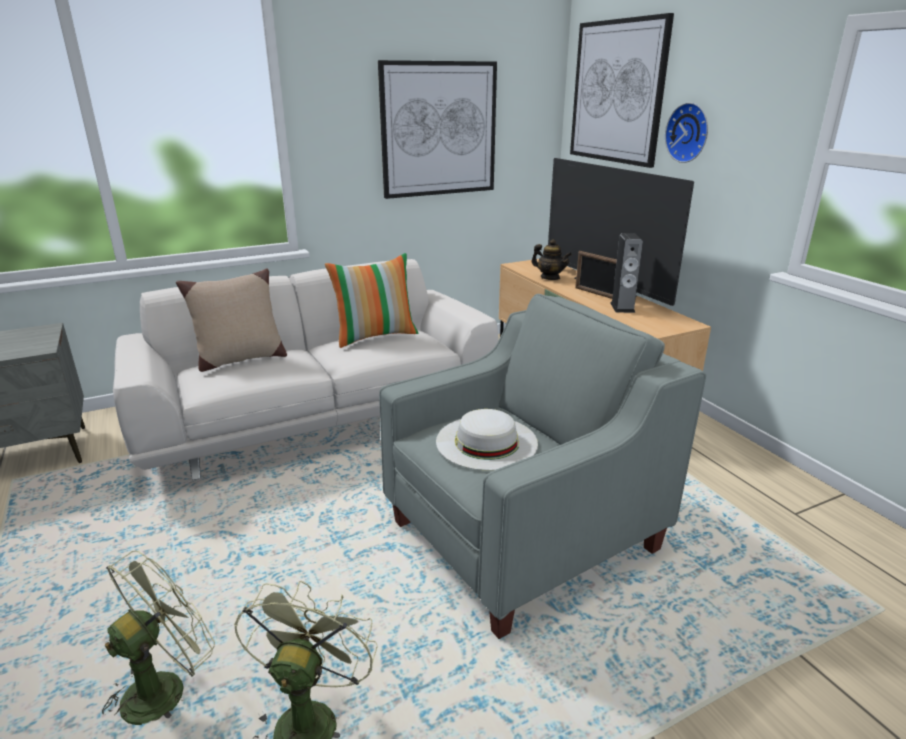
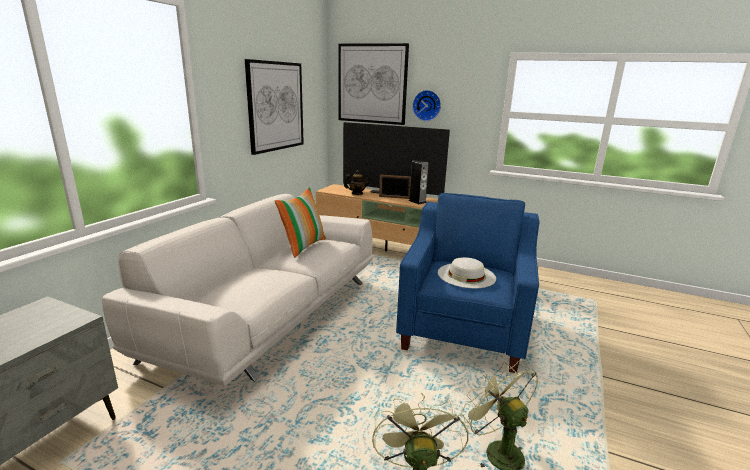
camera: 40 degrees left, 5 degrees down
beige pillow [176,269,287,372] -> none
grey armchair [379,294,706,639] -> blue armchair [396,193,540,373]

